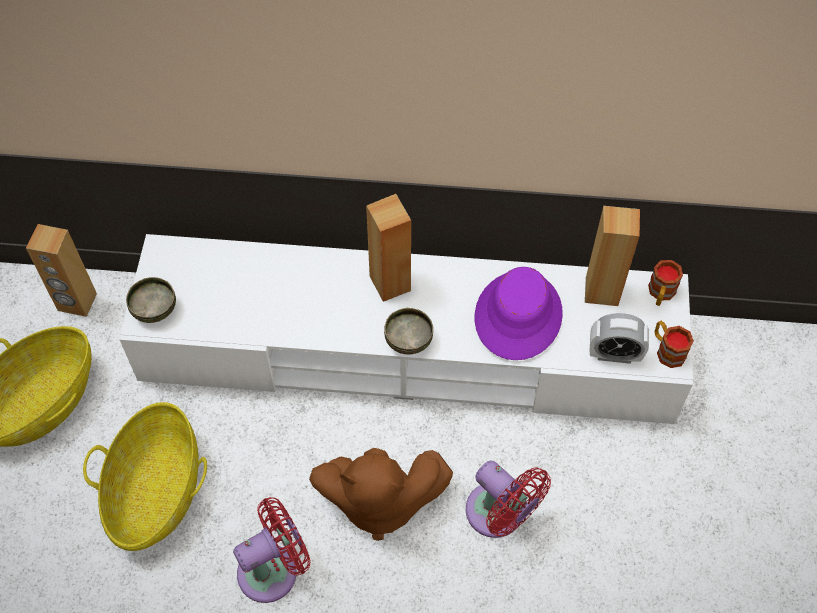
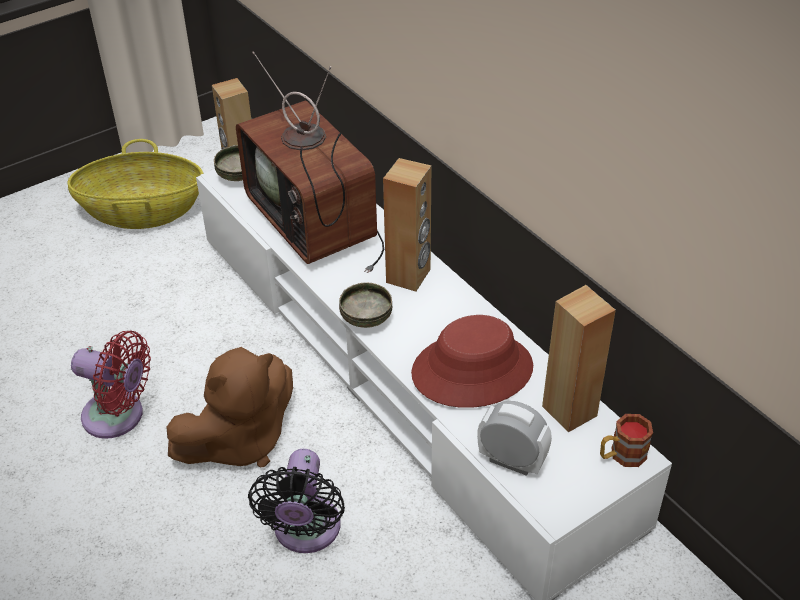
camera: 50 degrees right, 15 degrees down
basket [83,402,207,551] -> none
brown plush toy [309,448,453,541] -> brown plush toy turned 90 degrees counterclockwise [166,347,293,467]
red fan [466,460,551,538] -> black fan [248,449,345,553]
purple hat [475,267,563,360] -> red hat [411,315,533,408]
alarm clock [590,313,649,364] -> alarm clock turned 150 degrees clockwise [477,401,552,476]
mug [655,321,694,368] -> none
none -> television [236,51,384,273]

